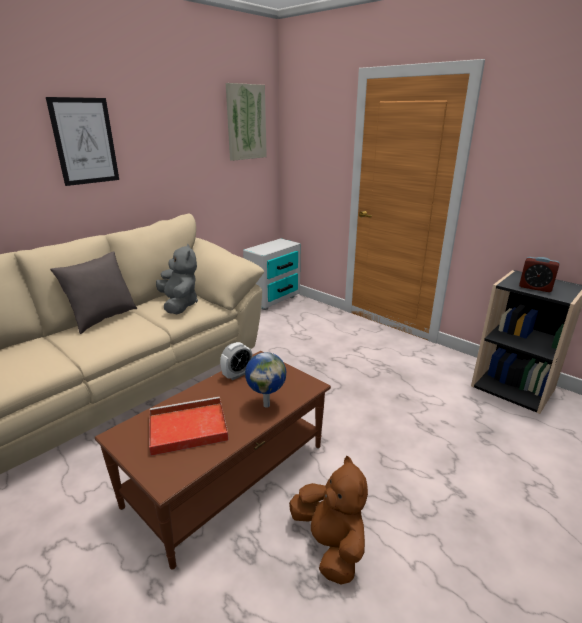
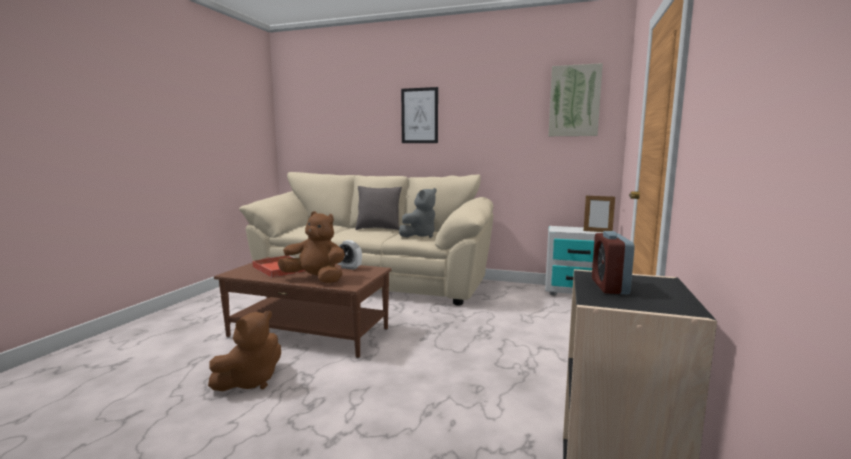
camera: 65 degrees right, 15 degrees down
globe [245,352,286,408] -> brown plush toy [278,211,345,283]
none -> picture frame [584,194,615,232]

